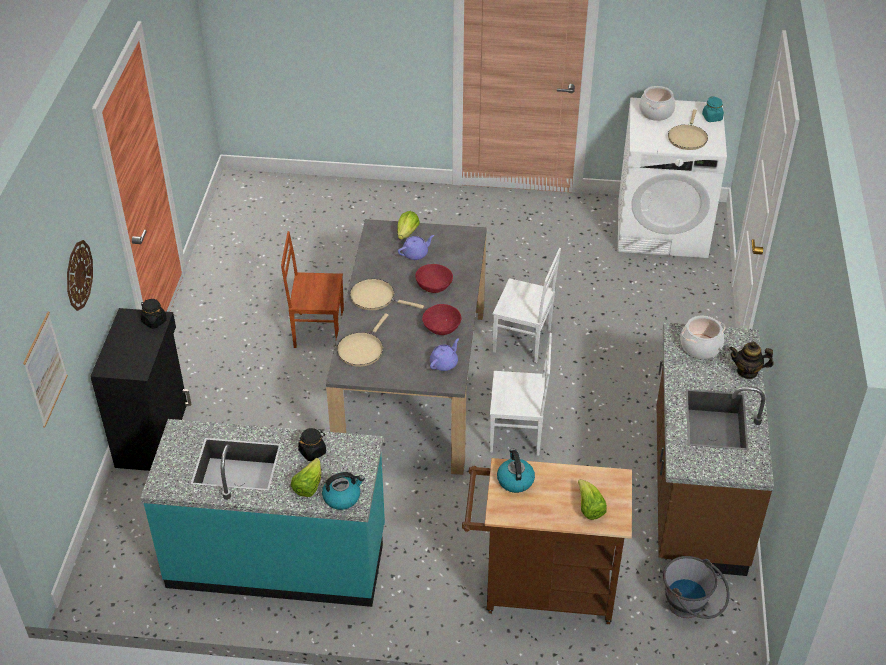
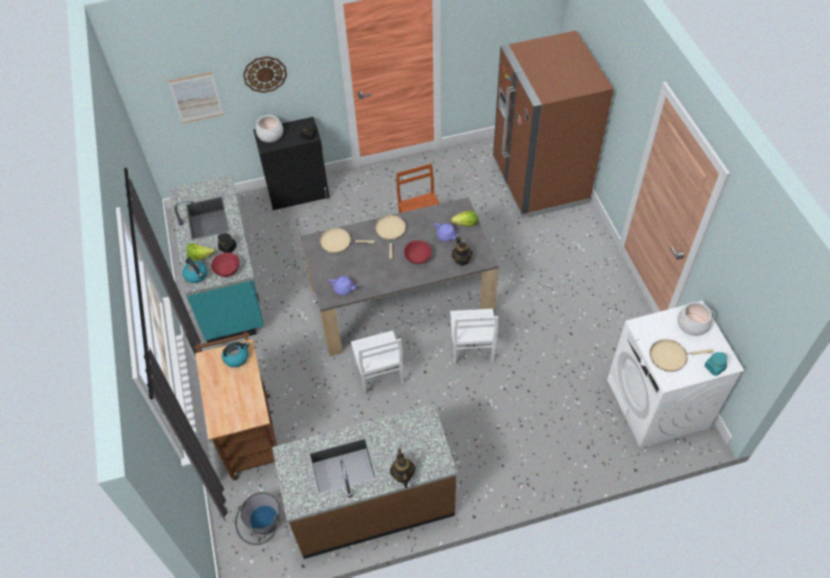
camera: 70 degrees right, 10 degrees up
red bowl [422,304,461,335] -> red bowl moved to [211,253,239,277]
lettuce [578,479,607,520] -> none
cooking pot [680,316,725,359] -> cooking pot moved to [256,115,283,142]
none -> teapot [452,236,472,266]
none -> brown fridge [493,31,614,218]

